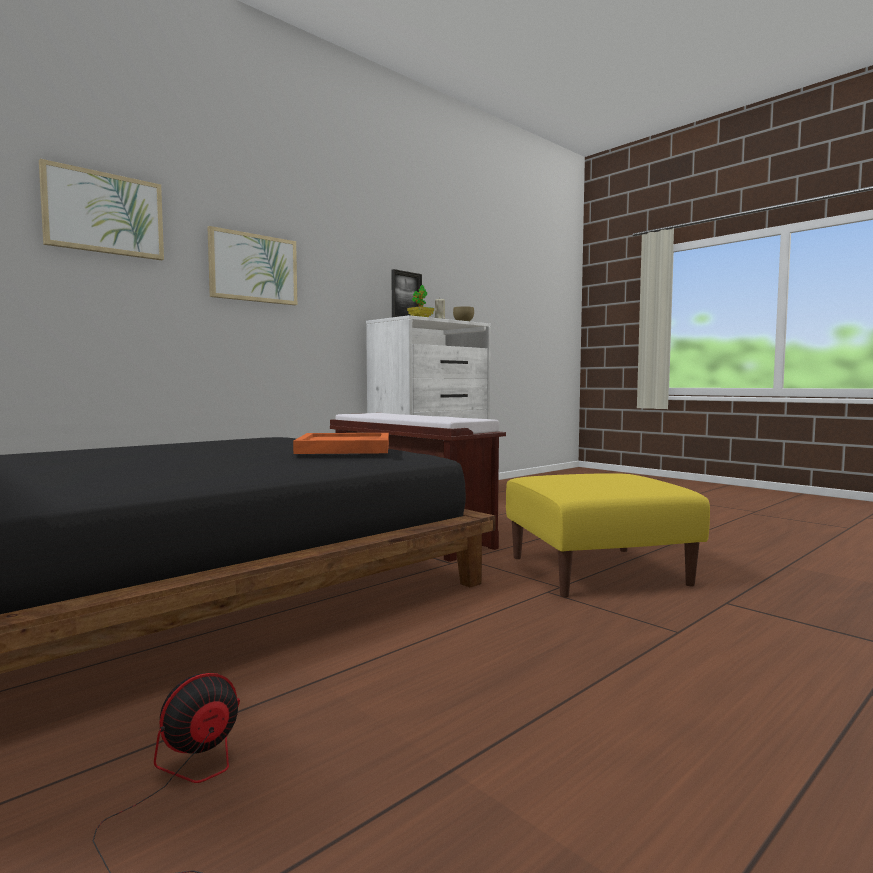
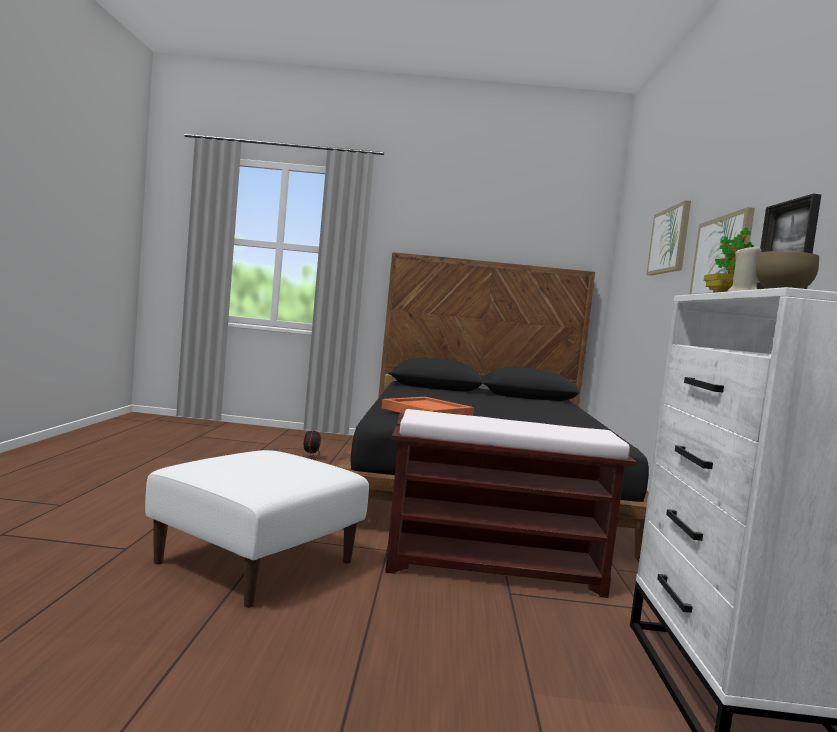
camera: 135 degrees right, 0 degrees up
yellow ottoman [506,473,710,597] -> white ottoman [145,450,369,608]

